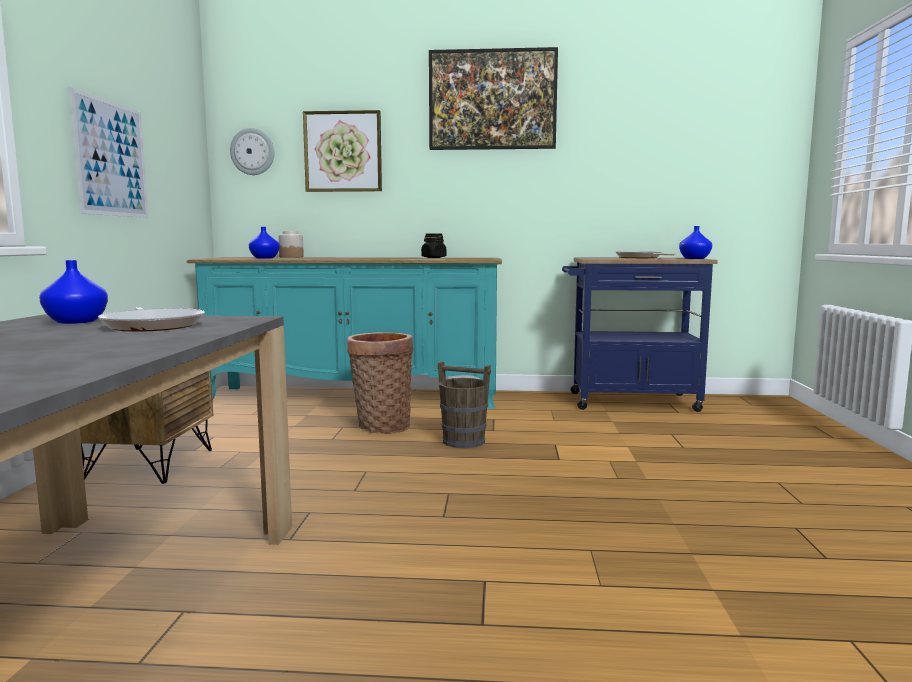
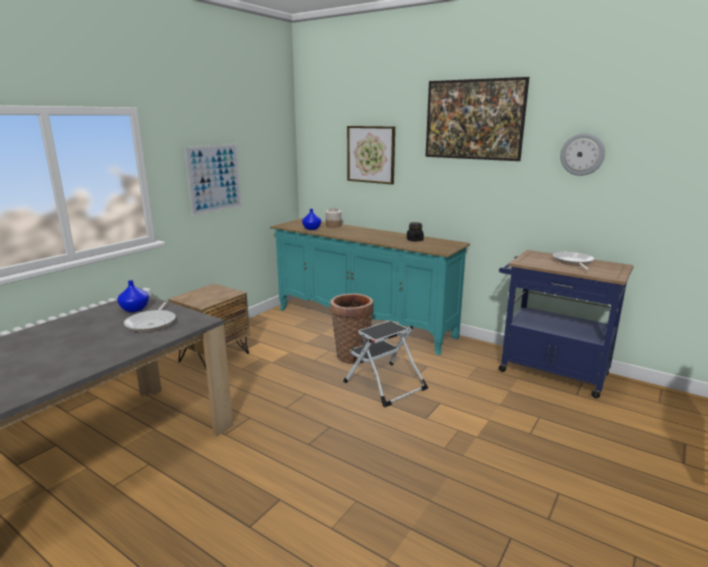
camera: 30 degrees right, 10 degrees up
wall clock [230,128,274,175] -> wall clock moved to [560,133,605,176]
brown bucket [437,361,491,448] -> step ladder [343,321,428,407]
blue vase [679,226,712,259] -> none

